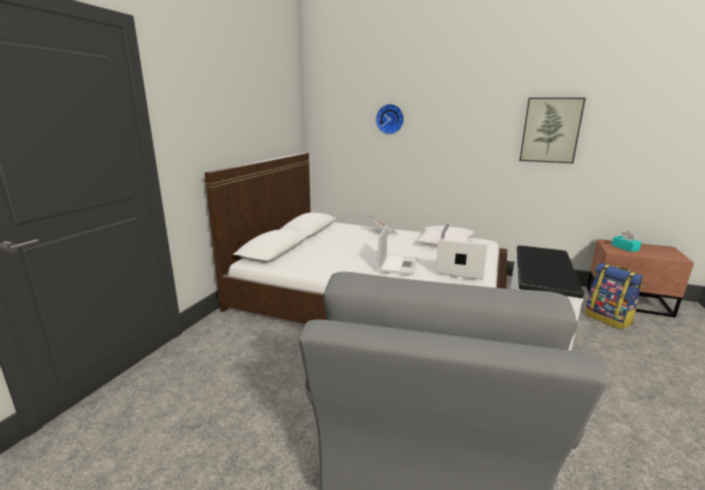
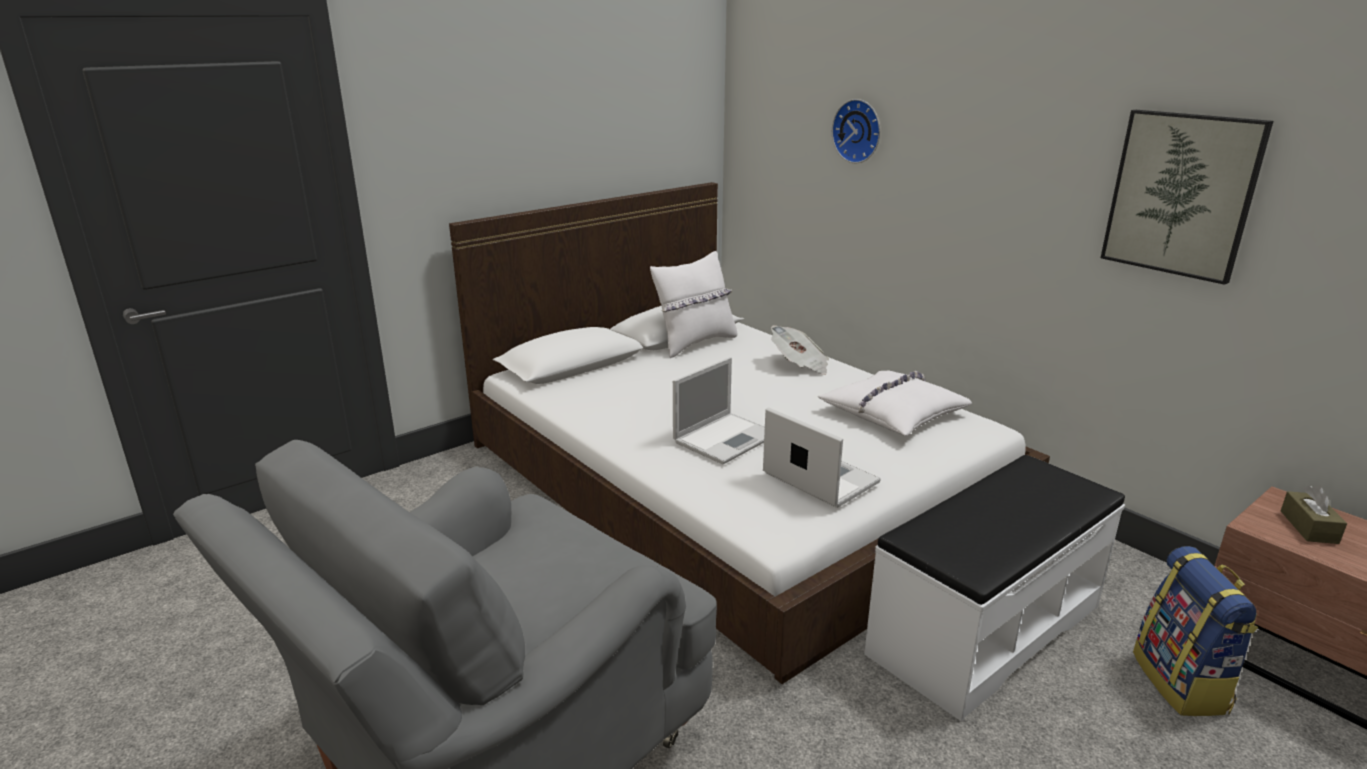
camera: 30 degrees right, 5 degrees up
turquoise tissue box [612,231,642,252] -> brown tissue box [1281,485,1347,544]
none -> white pillow [650,251,738,358]

